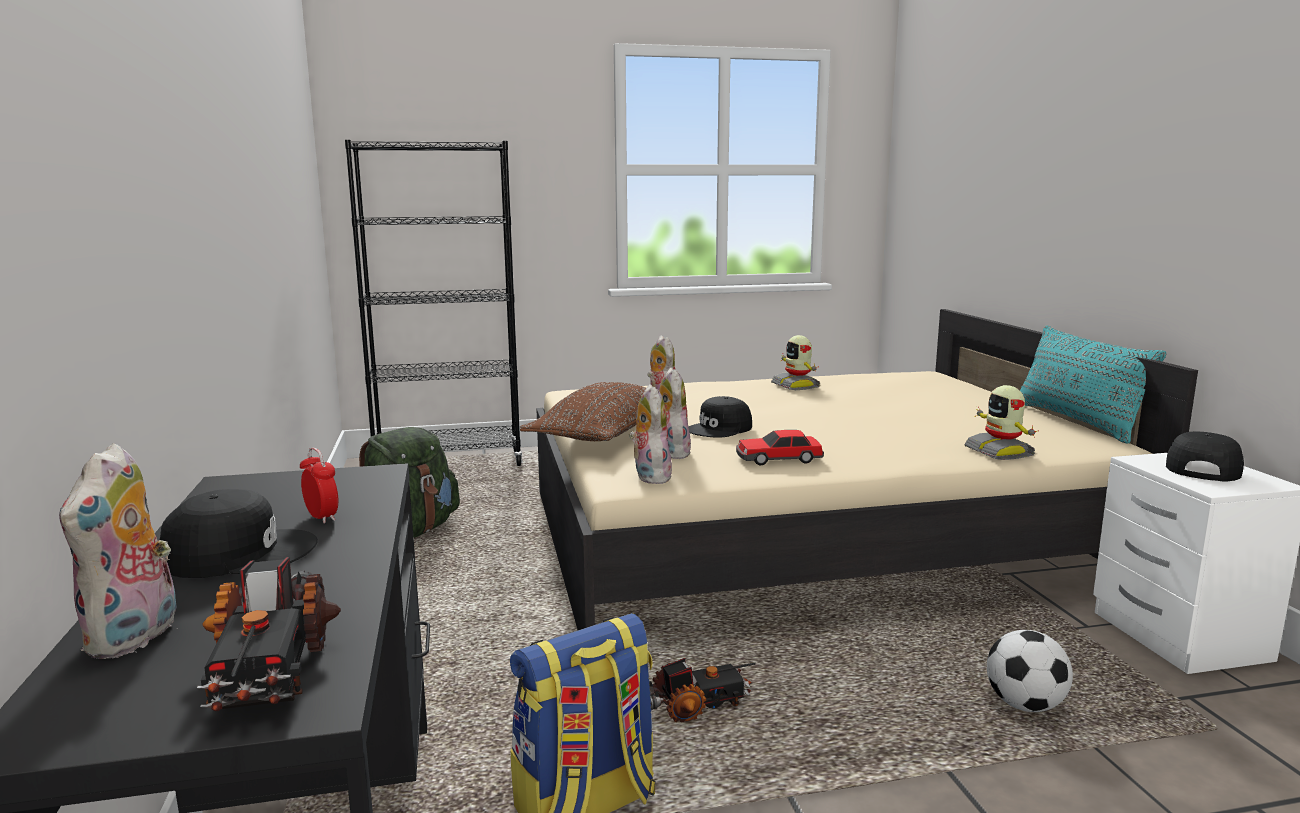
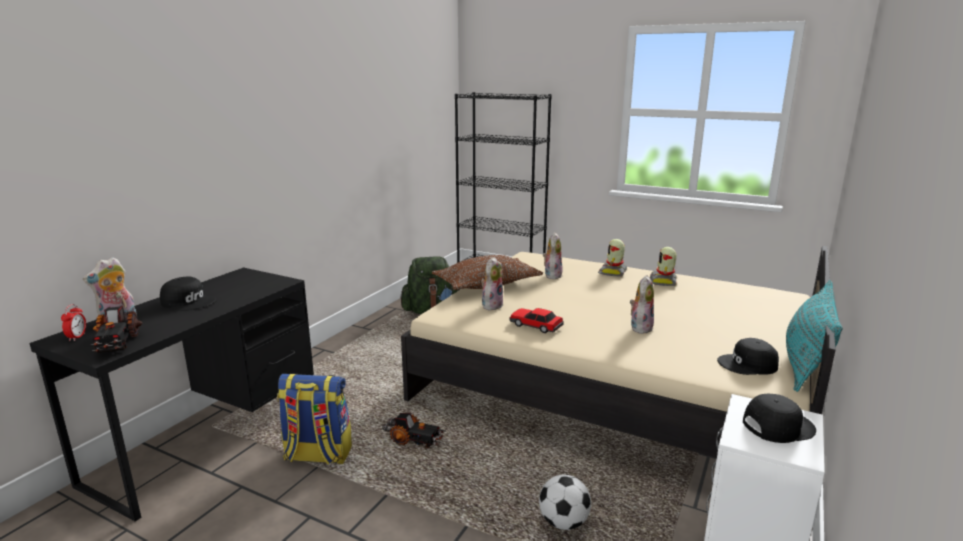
camera: 40 degrees right, 5 degrees up
toy truck [197,557,341,711] -> toy truck turned 45 degrees counterclockwise [90,306,143,353]
alarm clock [300,448,338,524] -> alarm clock moved to [61,304,86,341]
plush toy [629,384,672,484] -> plush toy moved to [630,275,654,334]
black cap [688,396,752,437] -> black cap moved to [717,338,779,375]
toy robot [964,385,1039,460] -> toy robot moved to [598,239,627,277]

